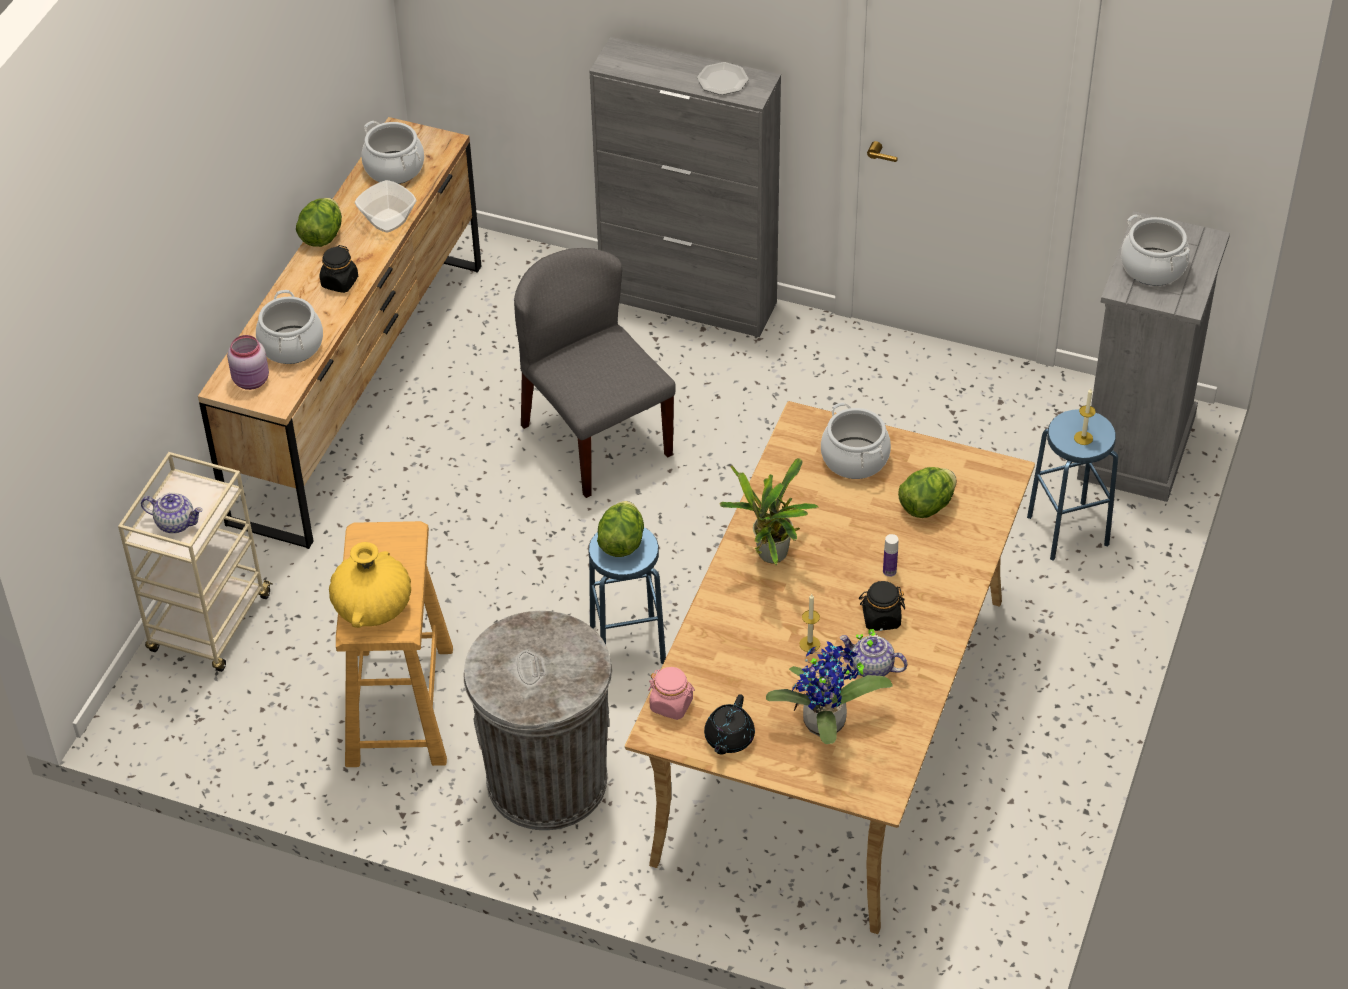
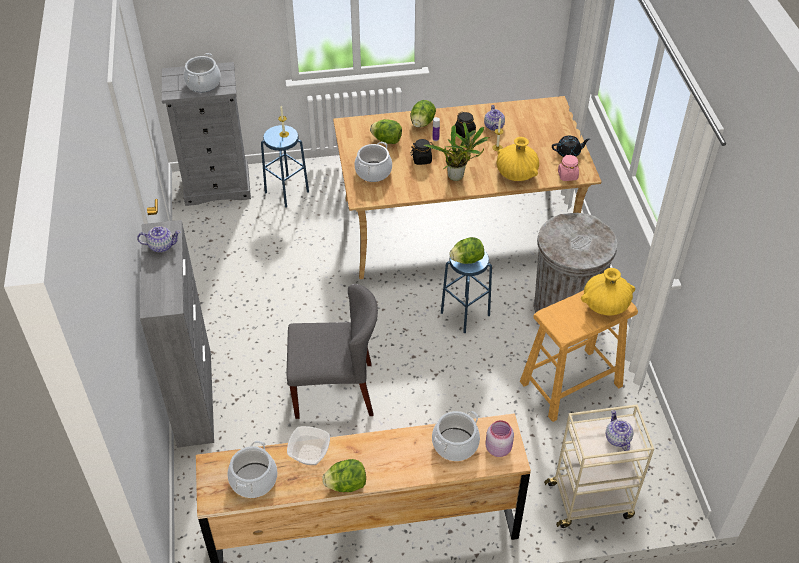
camera: 120 degrees left, 0 degrees up
black jar [320,245,358,293] -> black jar moved to [411,139,433,165]
grey chair [514,248,676,498] -> grey chair turned 120 degrees counterclockwise [286,284,378,419]
plate [697,62,749,95] -> teapot [137,226,181,253]
potted plant [766,628,893,744] -> none
none -> lettuce [410,100,436,128]
none -> yellow vase [497,137,539,181]

